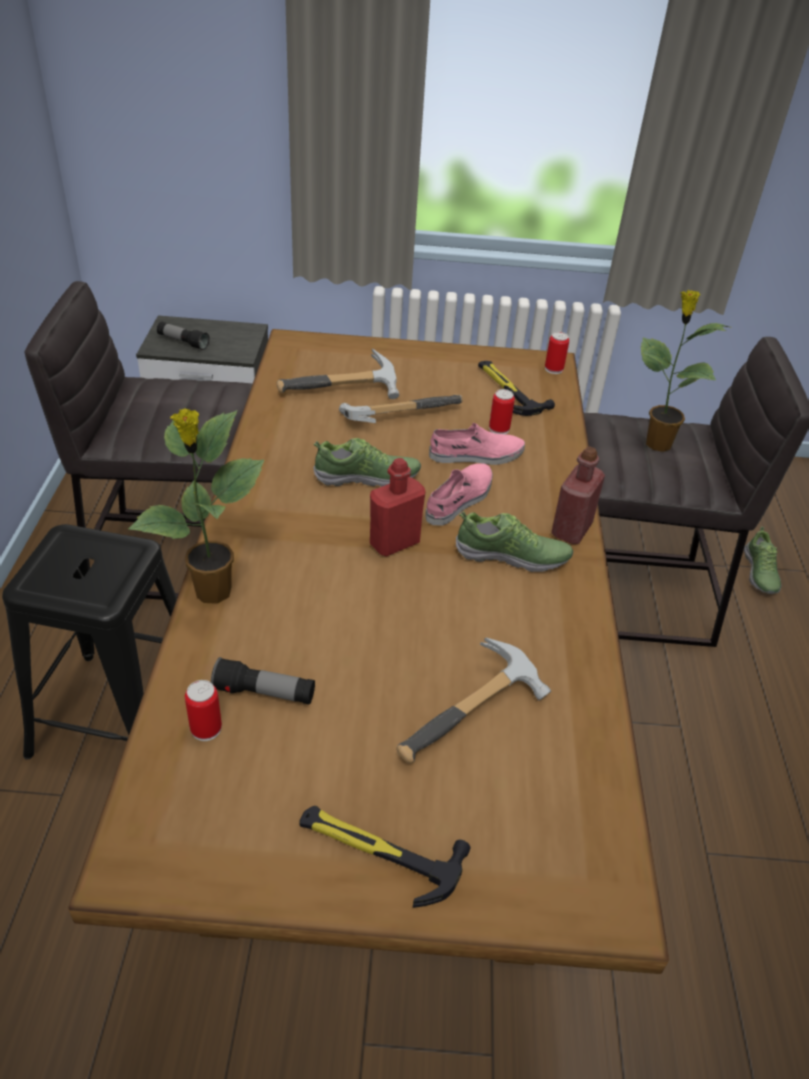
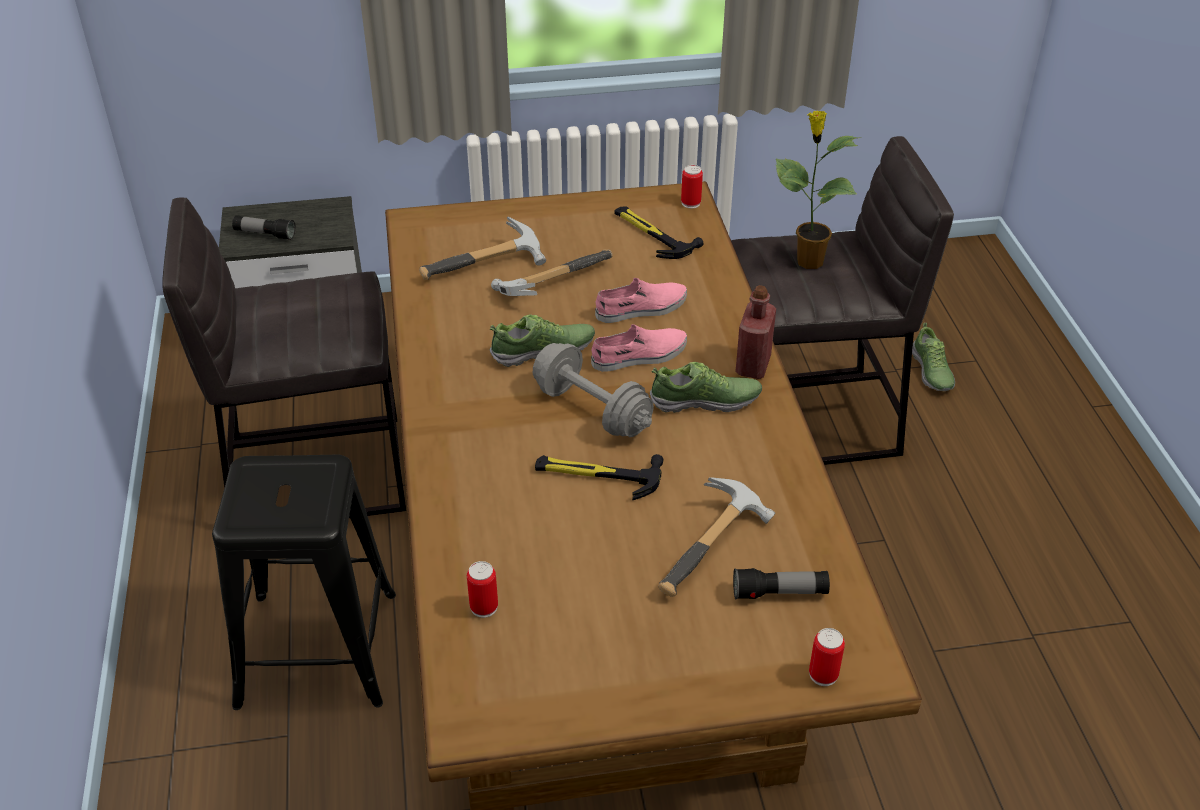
camera: 10 degrees left, 0 degrees up
potted plant [128,408,265,604] -> none
flashlight [211,657,315,704] -> flashlight moved to [733,568,830,600]
hammer [299,806,470,908] -> hammer moved to [535,454,663,500]
red bottle [370,458,426,556] -> grey dumbbell [533,343,654,437]
pink shoe [425,463,493,525] -> pink shoe turned 45 degrees clockwise [591,324,687,372]
can [489,389,515,434] -> can moved to [809,628,845,686]

